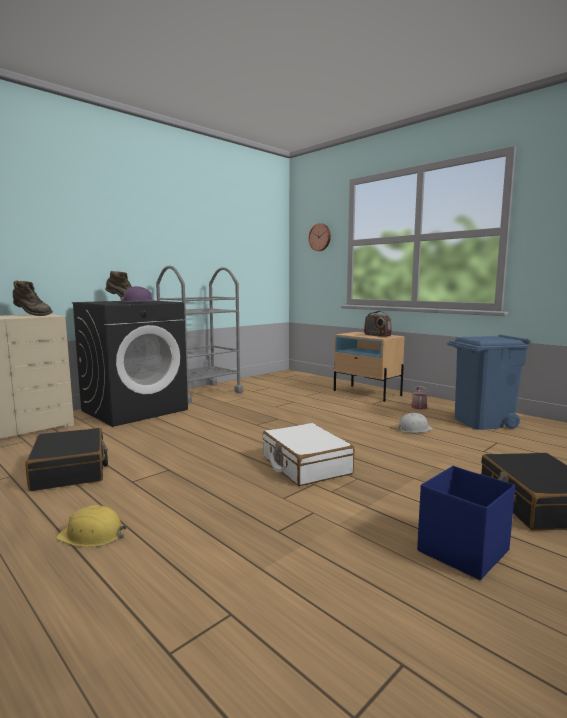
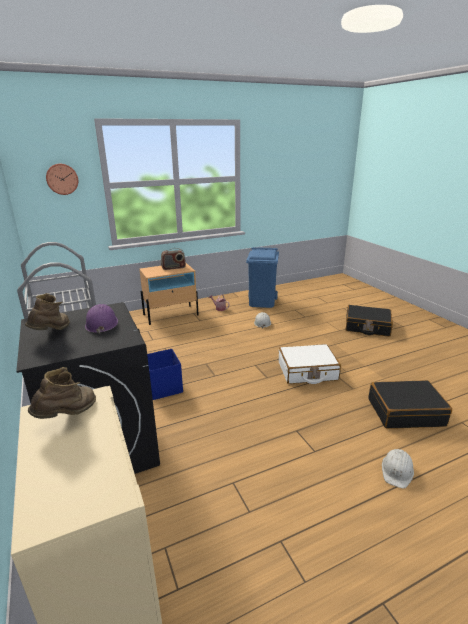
camera: 70 degrees left, 15 degrees up
black suitcase [26,428,108,491] -> black suitcase moved to [368,380,452,429]
yellow hard hat [56,505,127,547] -> white hard hat [382,449,414,488]
blue storage box [417,466,515,580] -> blue storage box moved to [147,349,183,400]

